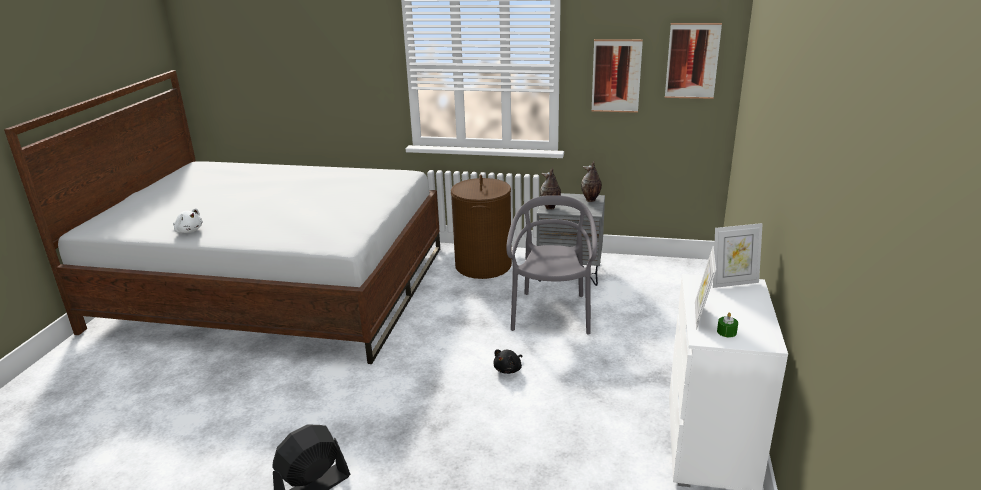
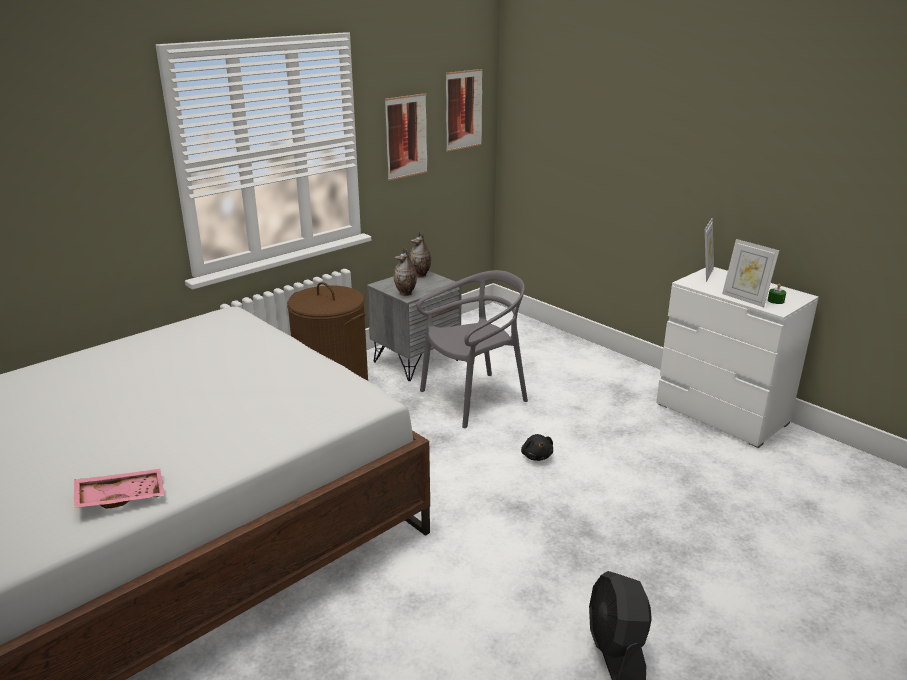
camera: 55 degrees left, 0 degrees up
white plush toy [173,208,202,233] -> pink tray [74,469,165,508]
grey chair [506,195,597,335] -> grey chair turned 105 degrees clockwise [417,270,528,428]

